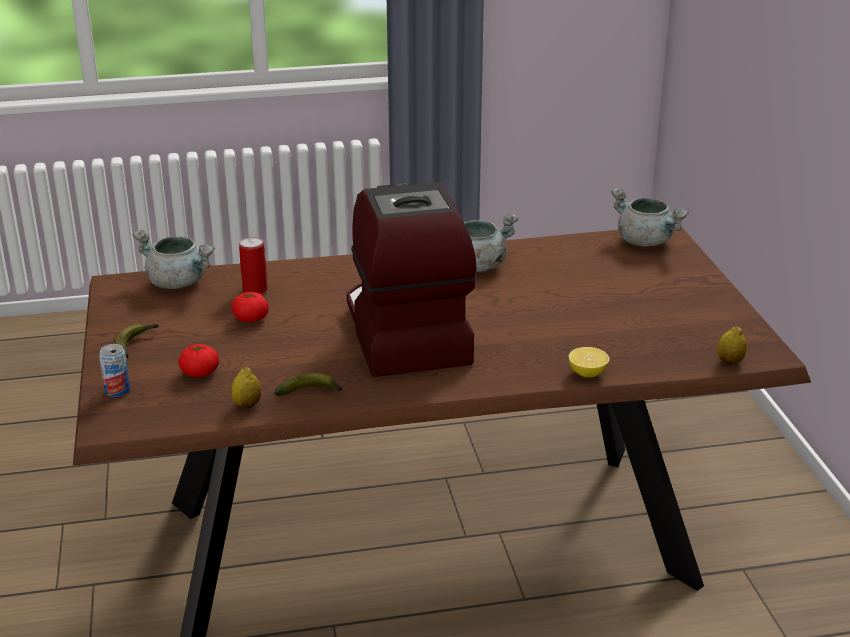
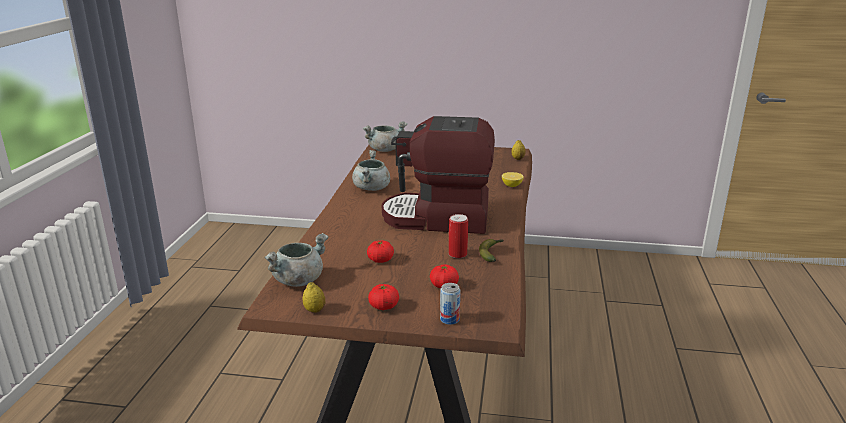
camera: 70 degrees left, 5 degrees down
banana [114,323,159,358] -> tomato [368,284,399,310]
lemon [231,368,261,409] -> lemon moved to [303,282,325,313]
can [239,237,267,294] -> can moved to [449,214,468,258]

